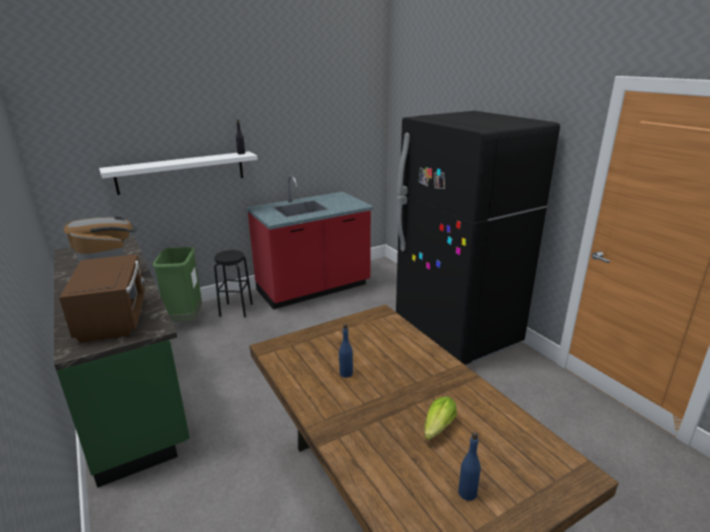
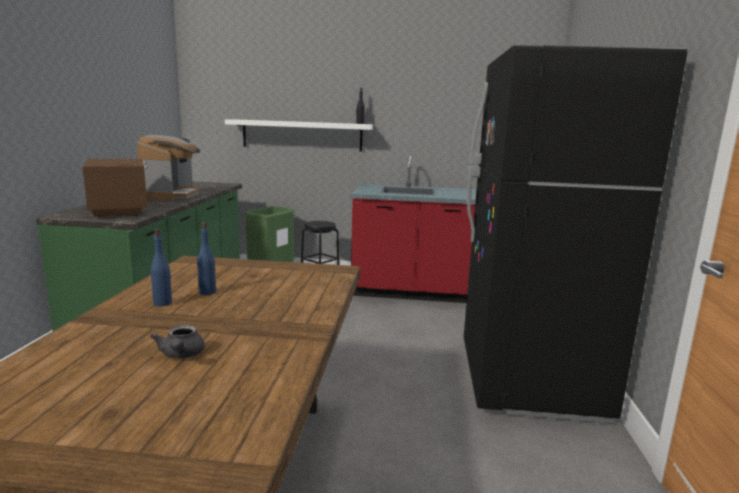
camera: 35 degrees right, 10 degrees down
brown microwave [59,254,145,343] -> brown microwave turned 45 degrees counterclockwise [82,159,148,218]
lettuce [424,397,457,440] -> grey teapot [150,325,204,359]
blue bottle [458,431,481,501] -> blue bottle moved to [151,229,172,306]

